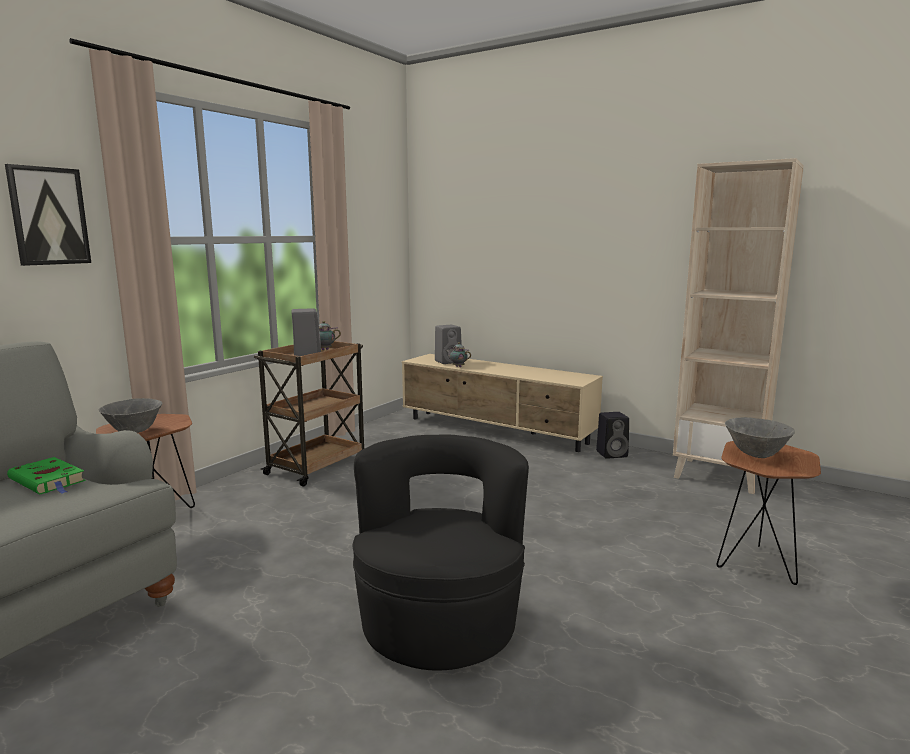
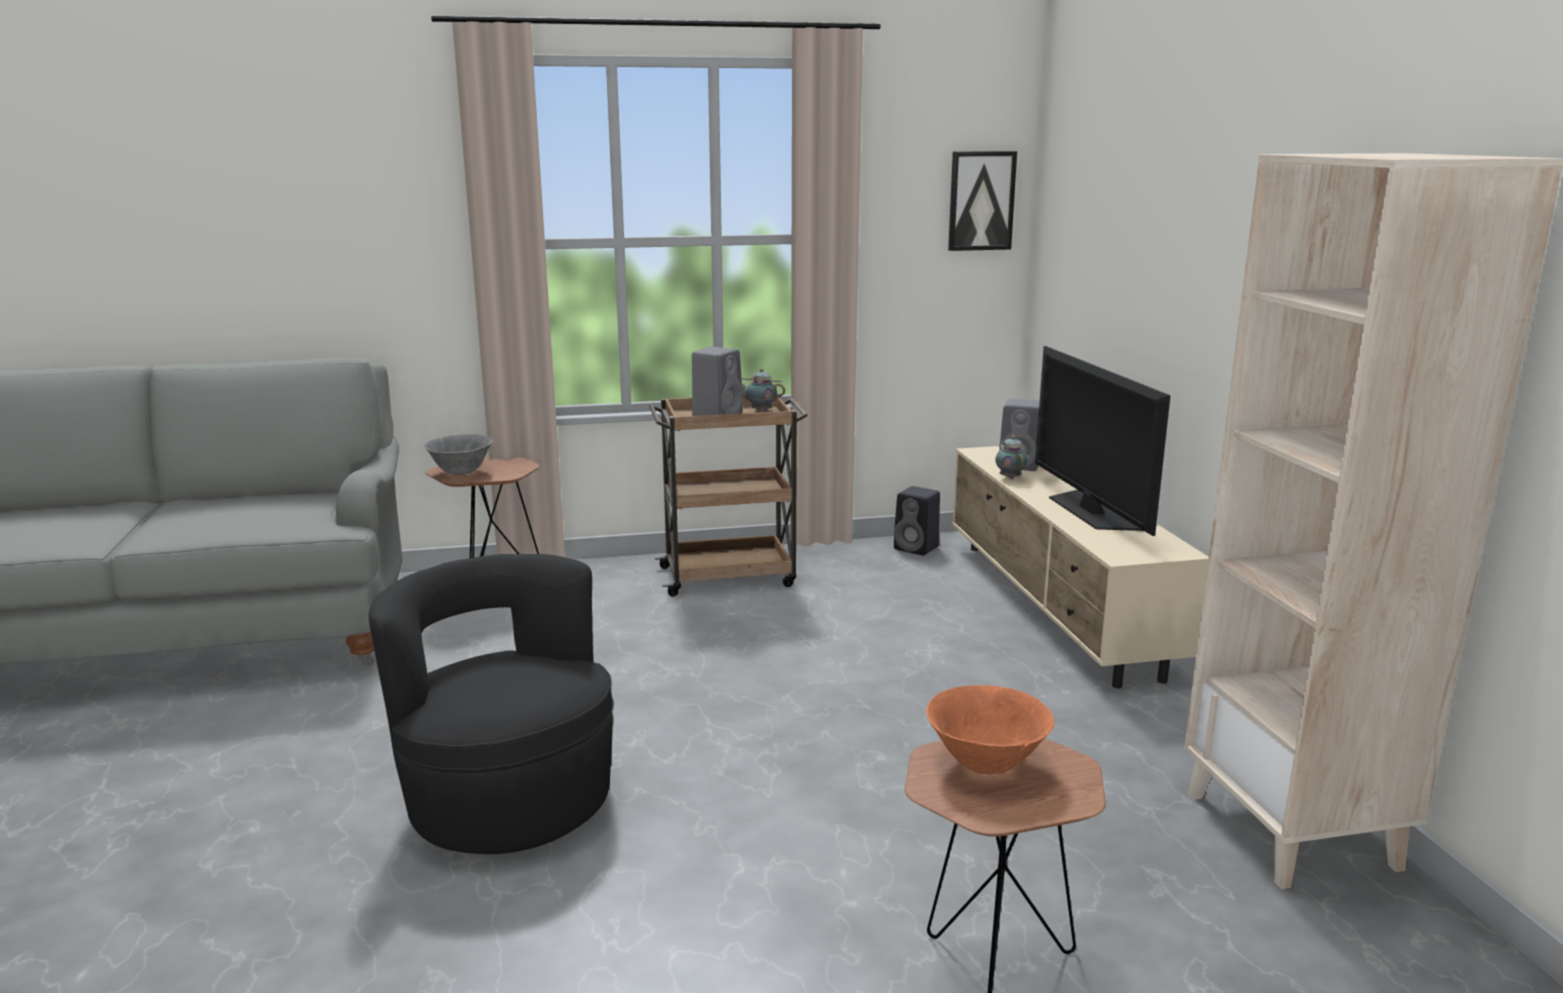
camera: 45 degrees right, 5 degrees up
picture [5,164,91,266] -> picture moved to [948,151,1017,251]
green book [7,457,86,495] -> none
black armchair [353,434,529,671] -> black armchair turned 90 degrees counterclockwise [369,554,614,854]
black speaker [596,412,629,459] -> black speaker moved to [894,486,940,555]
grey bowl [725,417,795,458] -> orange bowl [926,685,1055,774]
none -> television [1035,346,1171,536]

